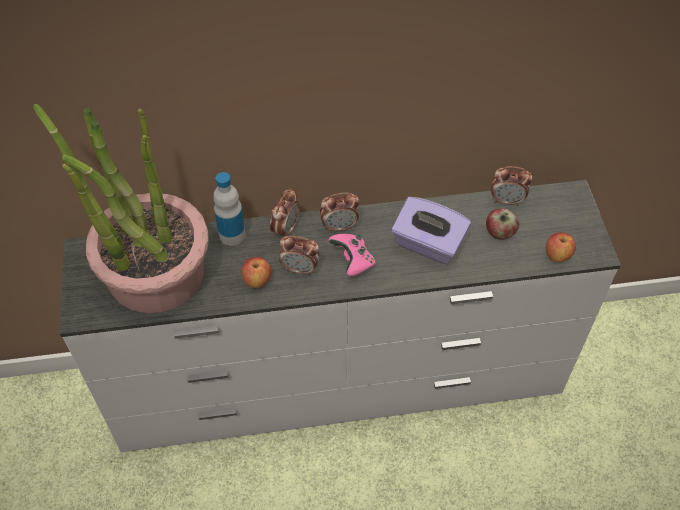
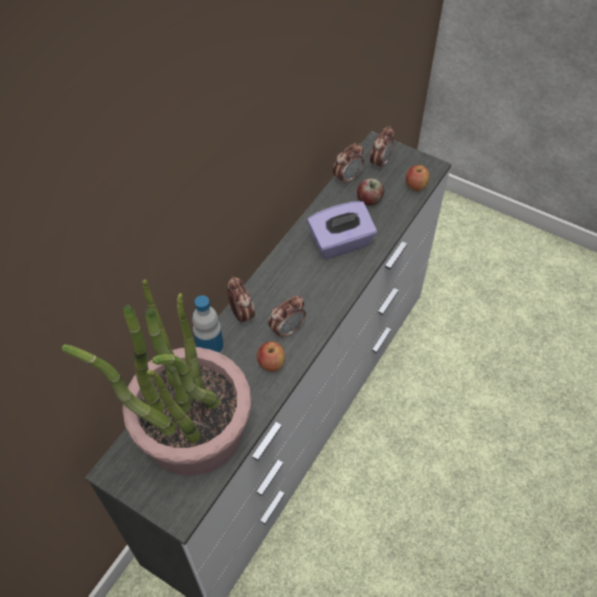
camera: 50 degrees left, 0 degrees up
alarm clock [320,193,359,233] -> alarm clock moved to [370,126,394,170]
pink game controller [328,234,375,276] -> none

